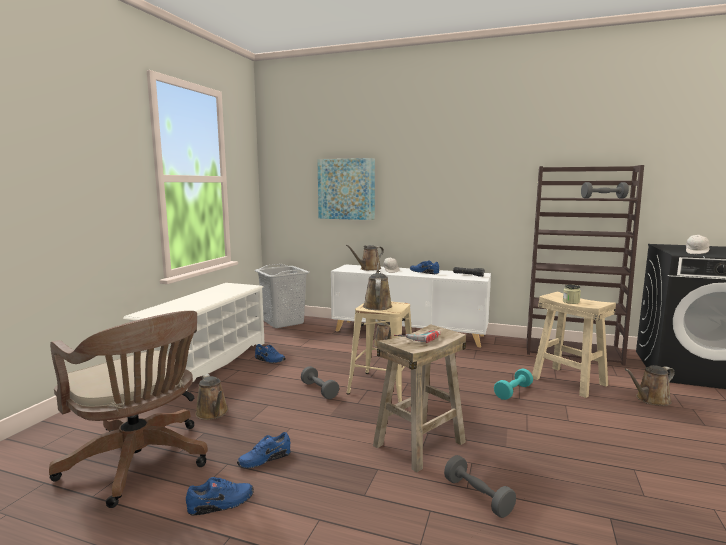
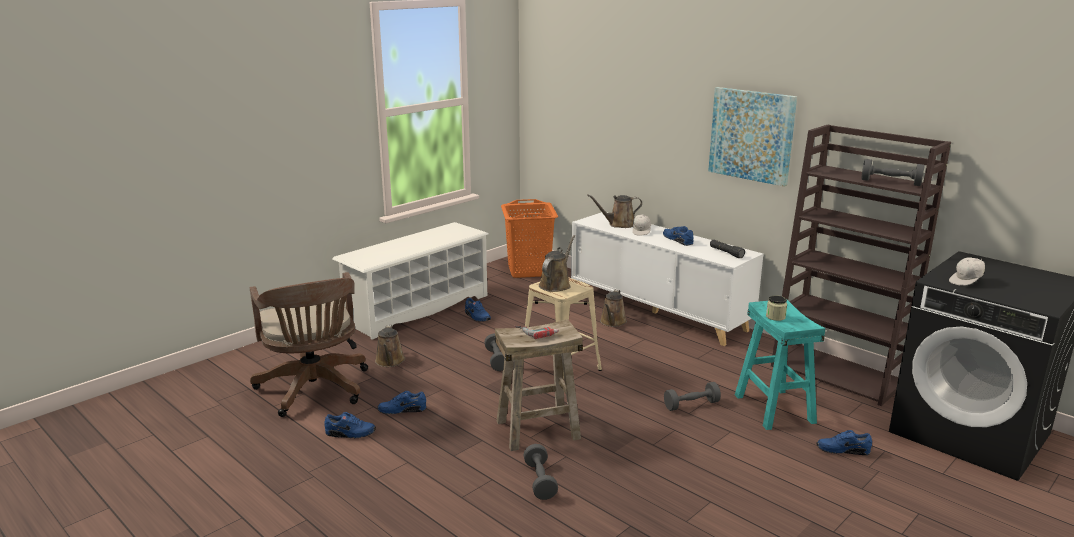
camera: 25 degrees right, 10 degrees up
grey laundry basket [255,264,310,328] -> orange laundry basket [501,199,558,278]
picture [317,158,375,220] -> picture moved to [708,87,797,187]
turquoise dumbbell [494,368,533,400] -> grey dumbbell [664,382,721,411]
beige stool [532,291,616,398] -> turquoise stool [735,300,825,430]
brown watering can [624,365,675,406] -> blue shoe [816,430,872,455]

